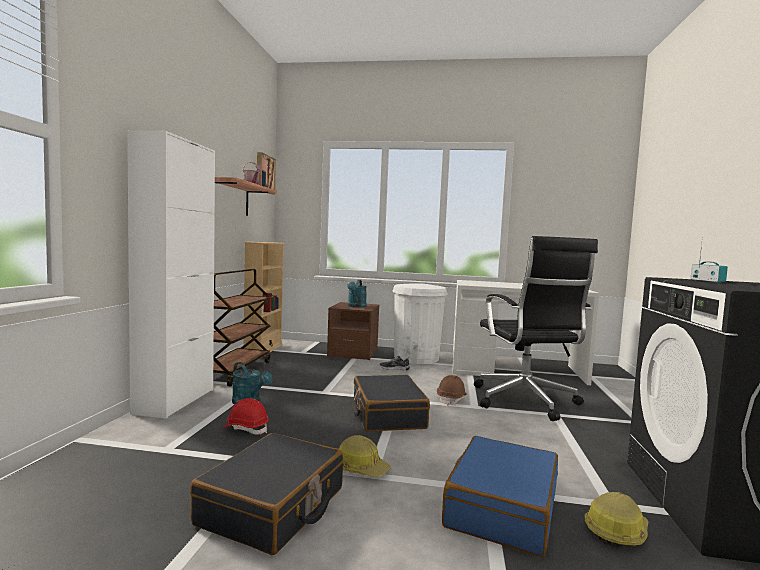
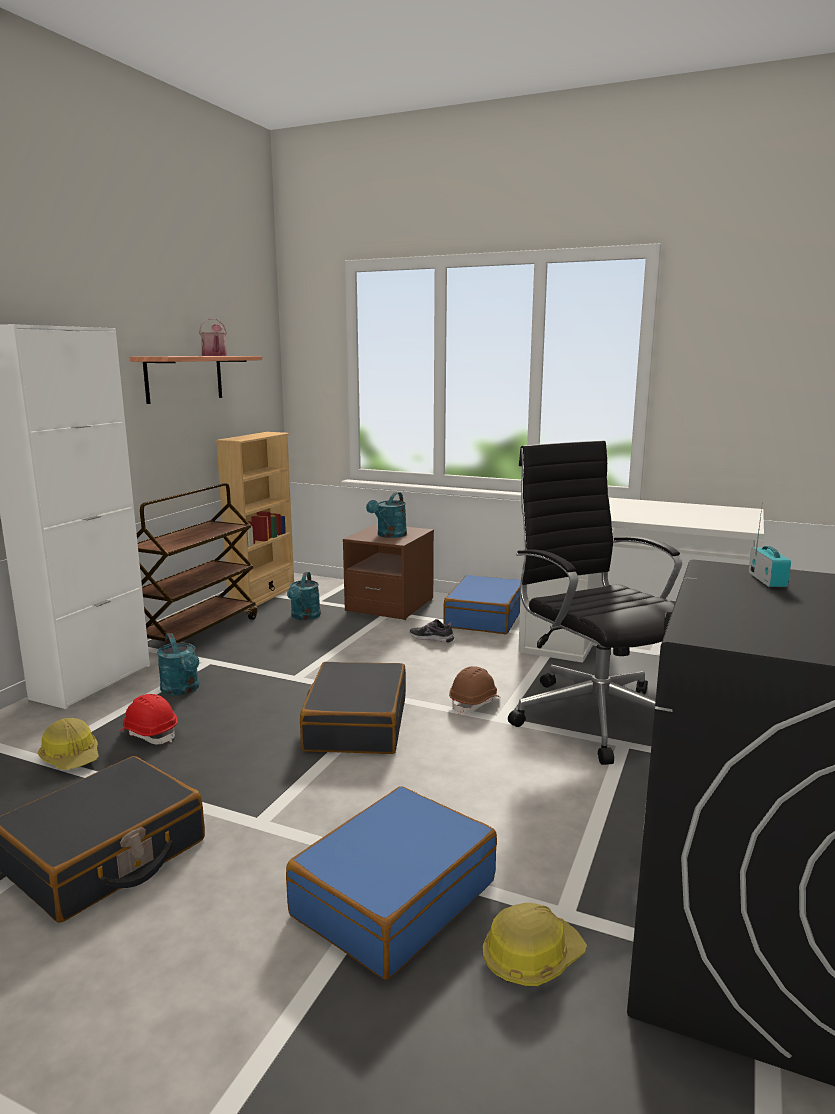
camera: 15 degrees right, 10 degrees up
picture [257,152,276,194] -> none
hard hat [339,435,391,477] -> hard hat moved to [38,718,99,770]
white trash can [392,283,448,364] -> blue suitcase [443,575,521,634]
black office chair [474,236,598,421] -> black office chair turned 150 degrees clockwise [508,440,682,765]
none -> turquoise watering can [287,572,321,620]

